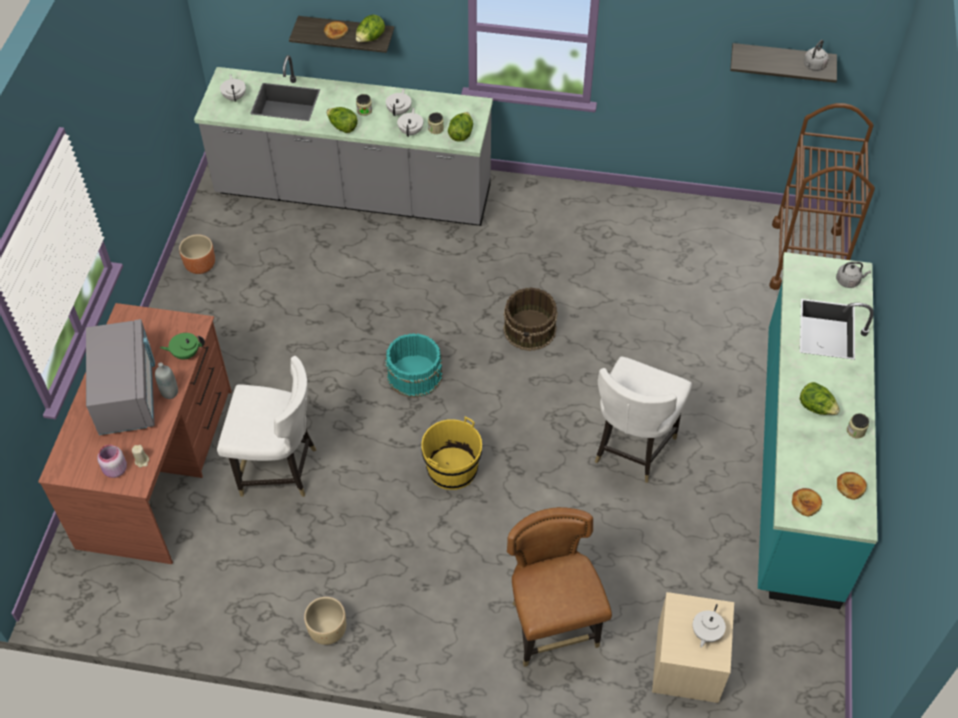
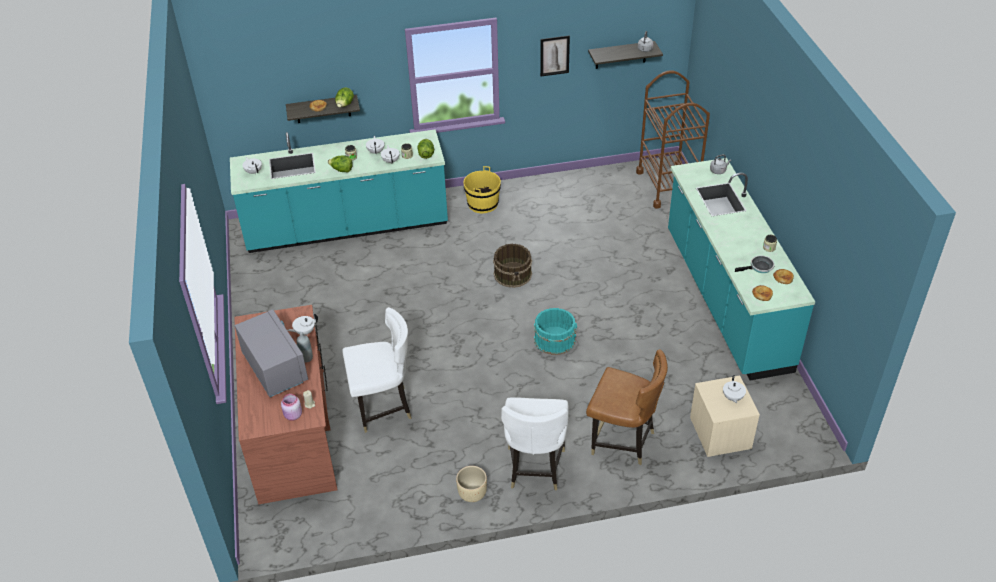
camera: 20 degrees left, 10 degrees down
green teapot [160,333,205,359] -> white teapot [287,313,318,335]
brown planter [179,234,215,274] -> none
grey counter [194,55,493,226] -> turquoise counter [230,129,448,253]
turquoise bucket [385,333,443,398] -> turquoise bucket moved to [534,308,577,355]
yellow bucket [421,417,482,490] -> yellow bucket moved to [463,166,501,213]
brown chair [507,507,612,667] -> brown chair turned 150 degrees clockwise [586,349,668,465]
white chair [595,356,692,483] -> white chair moved to [501,397,569,491]
lettuce [800,382,840,415] -> none
none -> picture [540,35,570,76]
none -> frying pan [735,255,775,273]

